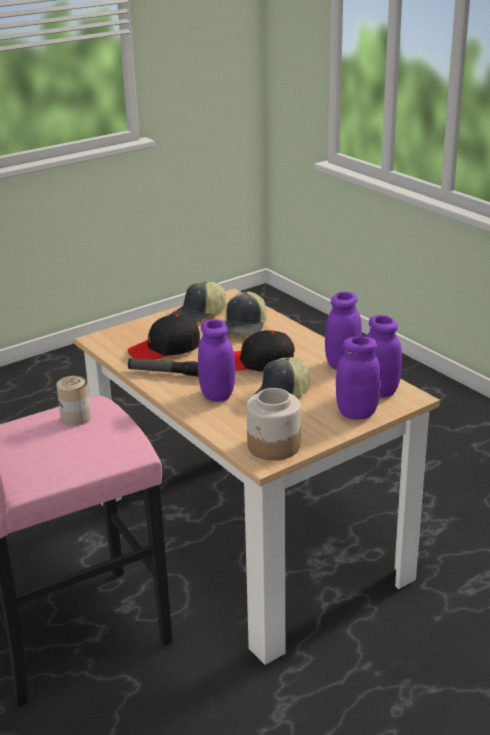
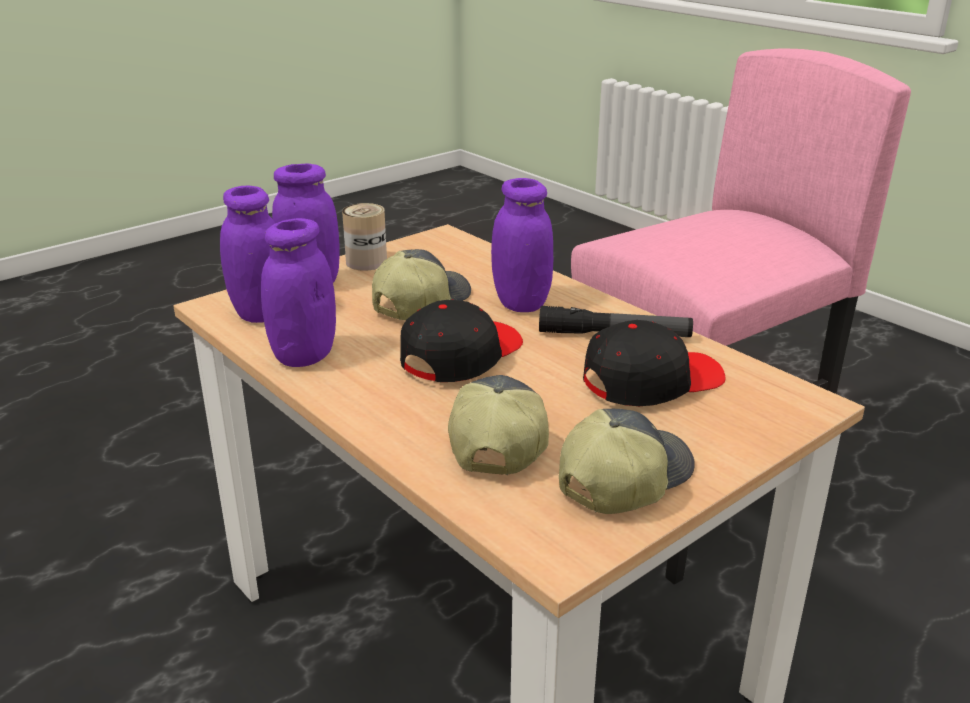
camera: 175 degrees right, 0 degrees up
can [56,376,91,426] -> can moved to [342,203,387,271]
black cap [234,330,295,372] -> black cap turned 60 degrees counterclockwise [400,300,523,382]
jar [246,388,301,460] -> none

